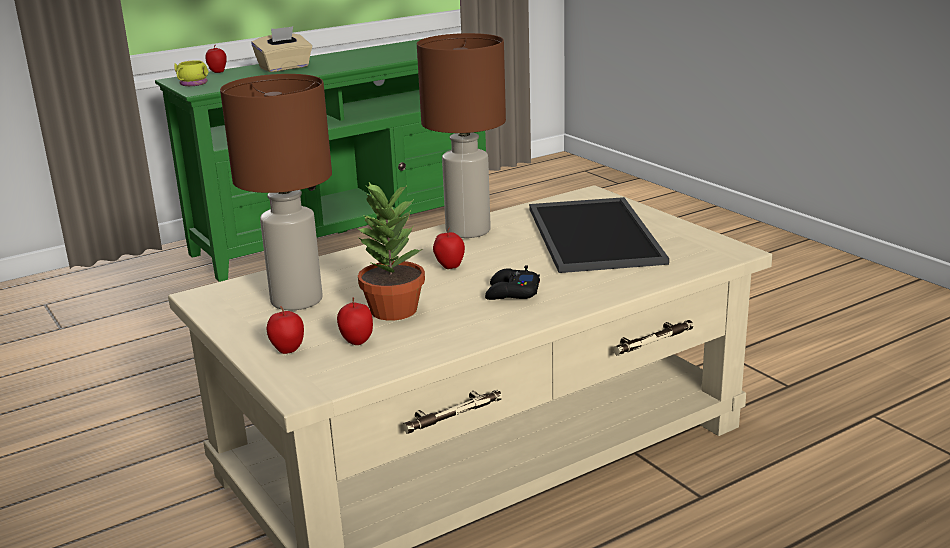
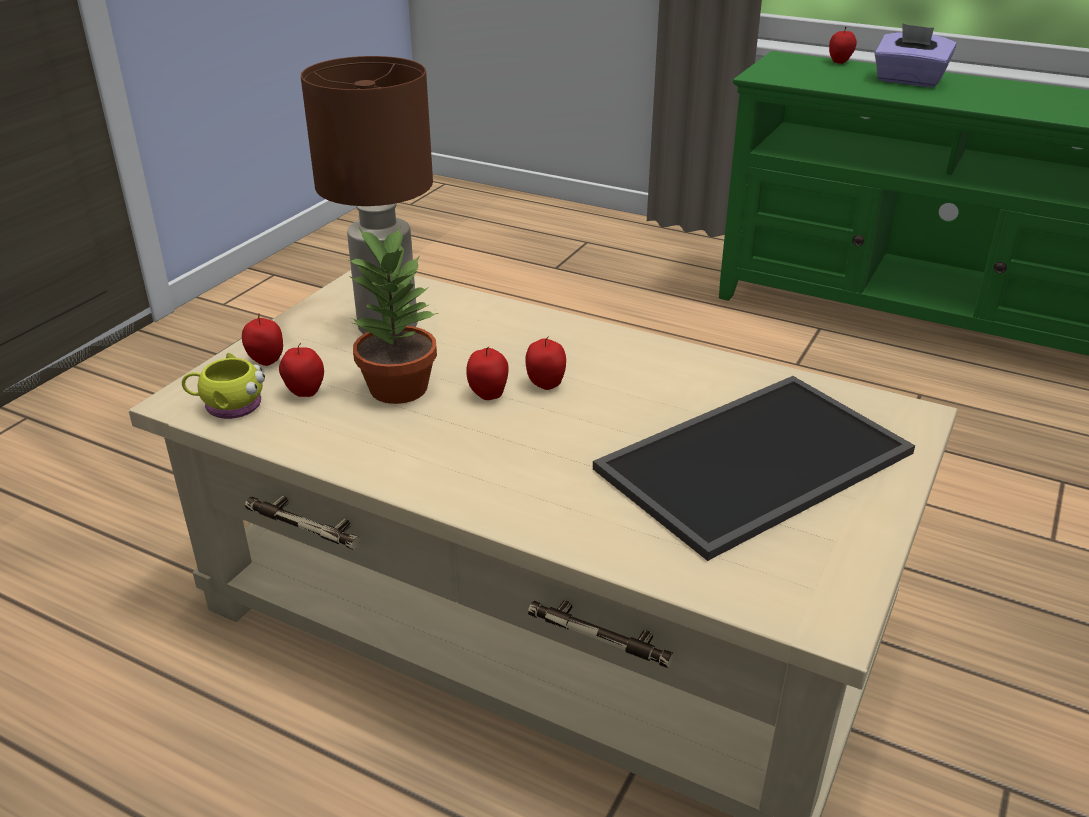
camera: 60 degrees right, 10 degrees up
yellow mug [174,60,209,86] -> yellow mug moved to [182,353,265,419]
beige tissue box [252,26,312,72] -> purple tissue box [875,24,957,87]
brown table lamp [417,33,506,238] -> none
black game controller [485,265,540,300] -> none
none -> apple [466,346,509,400]

